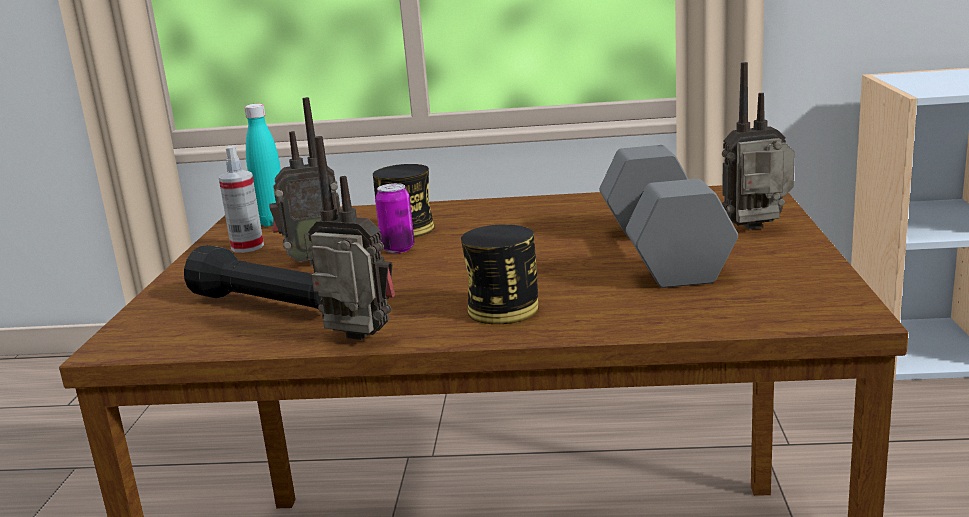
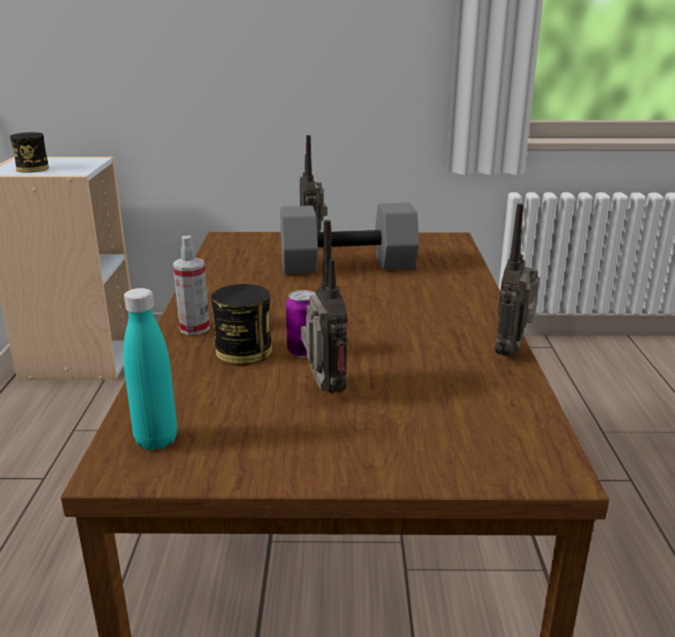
camera: 95 degrees left, 5 degrees up
black flashlight [184,245,321,309] -> none
spray bottle [218,146,264,253] -> spray bottle moved to [173,236,210,335]
can [461,224,538,324] -> can moved to [10,132,49,173]

